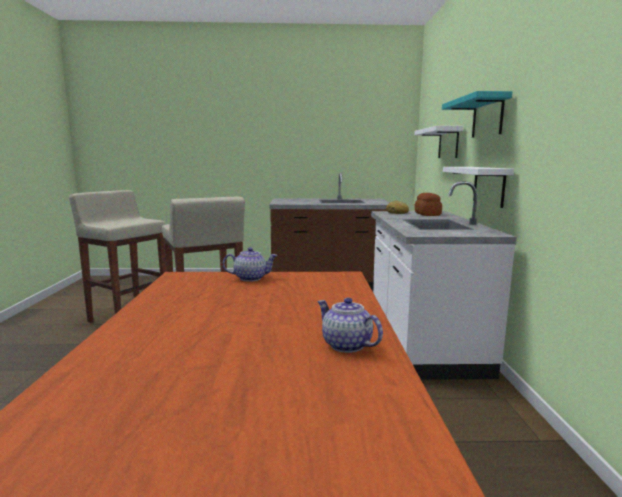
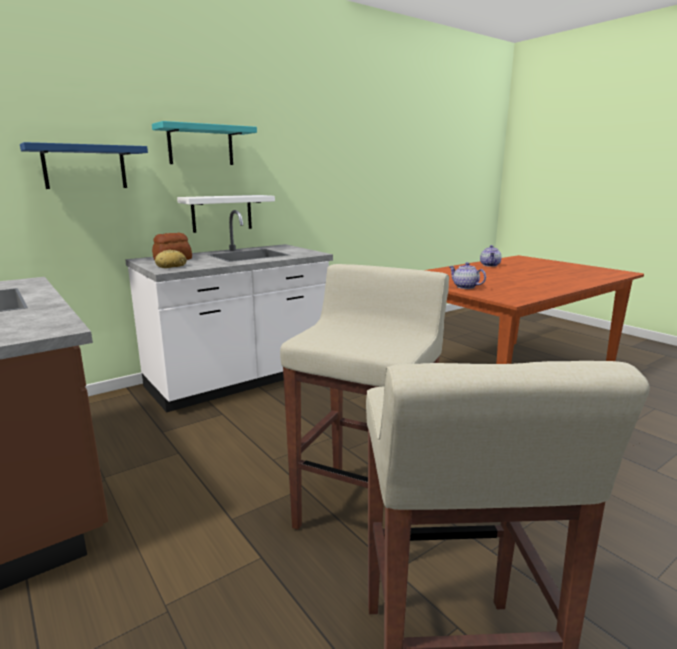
camera: 125 degrees left, 5 degrees up
white shelf [414,126,464,158] -> blue shelf [20,142,148,189]

